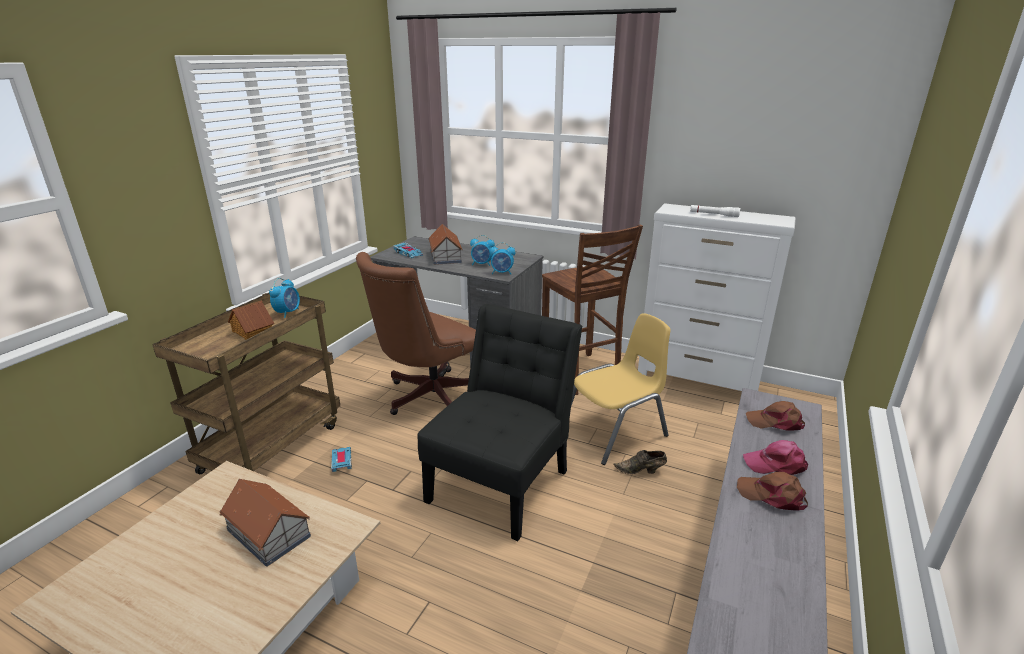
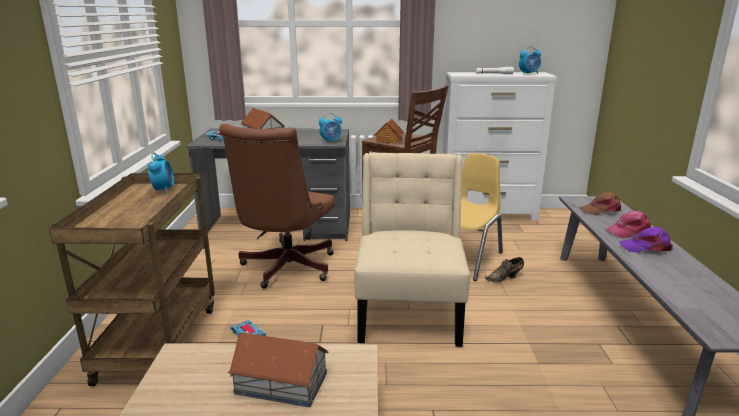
camera: 25 degrees left, 5 degrees down
toy house [228,300,274,340] -> toy house moved to [374,119,405,144]
black chair [418,304,583,541] -> beige chair [355,153,470,347]
alarm clock [470,235,495,266] -> alarm clock moved to [519,46,541,75]
brown cap [737,472,808,511] -> purple cap [619,227,673,253]

